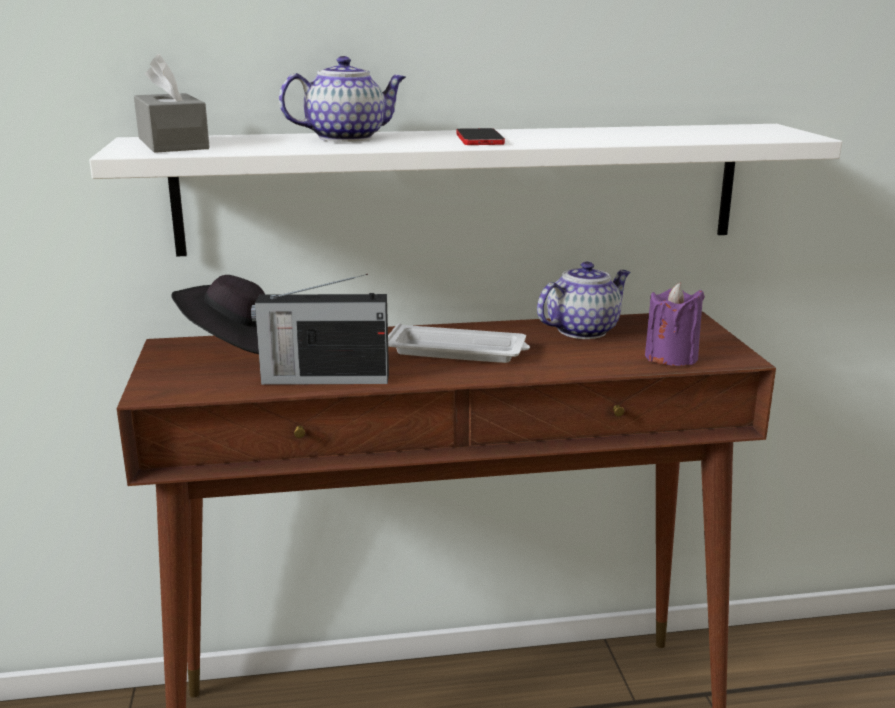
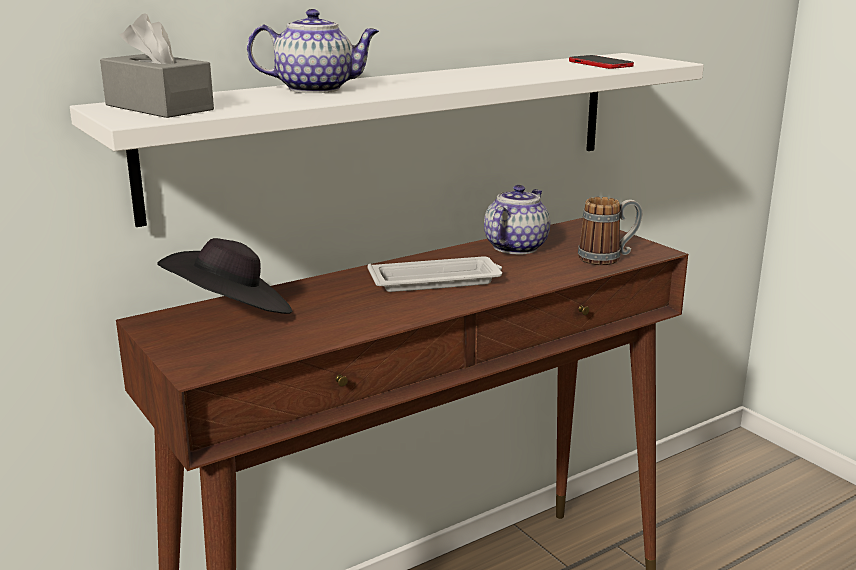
camera: 25 degrees left, 0 degrees up
radio [251,274,389,385] -> none
teapot [279,56,406,142] -> teapot turned 45 degrees clockwise [247,9,379,93]
phone [456,128,505,145] -> phone moved to [569,55,634,69]
purple candle [645,283,705,366] -> mug [578,197,642,265]

